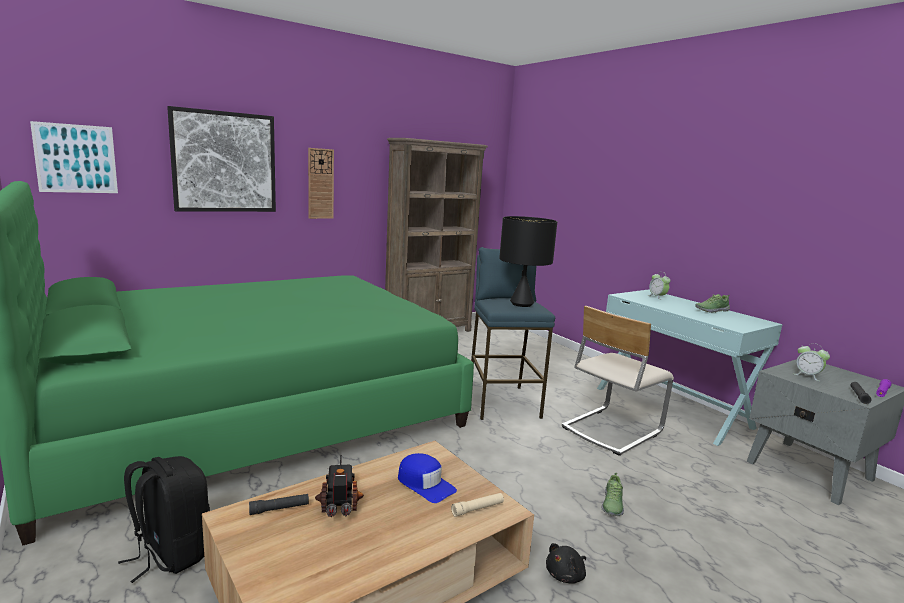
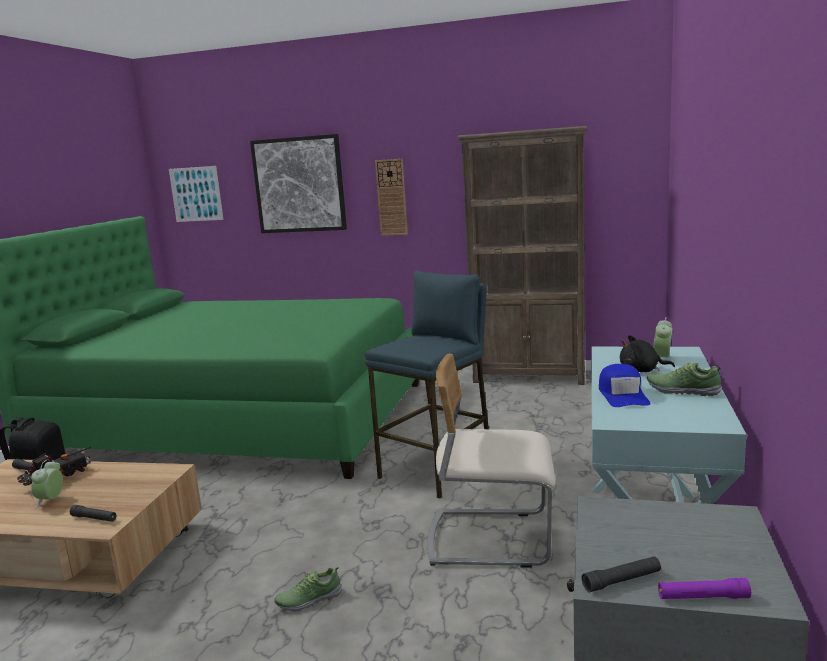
camera: 50 degrees right, 0 degrees up
blue cap [398,453,457,503] -> blue cap moved to [599,364,650,407]
beige flashlight [451,493,504,517] -> black flashlight [70,505,117,522]
black table lamp [499,216,557,307] -> none
black plush toy [546,543,586,584] -> black plush toy moved to [620,335,675,372]
alarm clock [794,343,830,381] -> alarm clock moved to [31,460,63,508]

